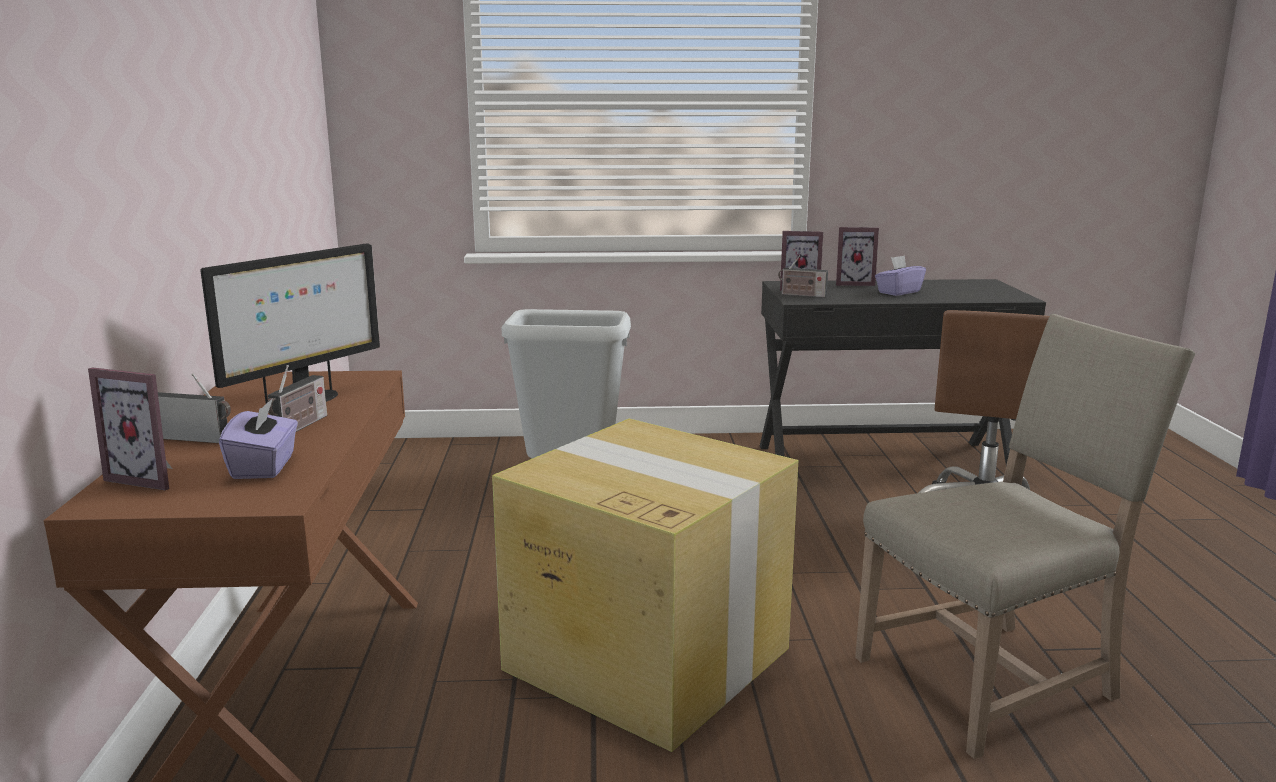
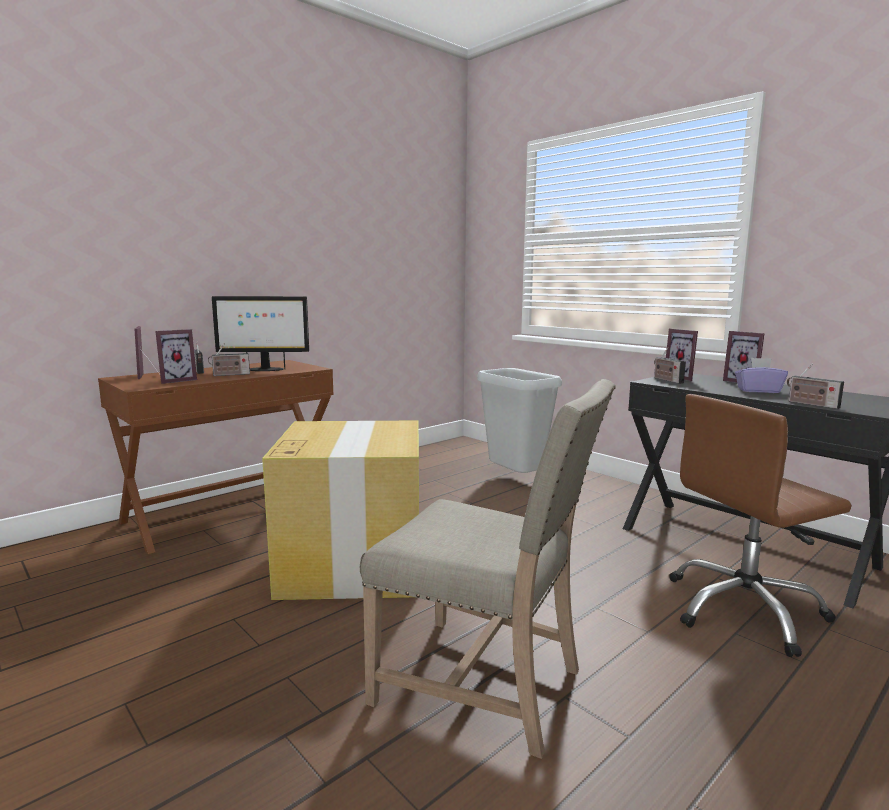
camera: 50 degrees right, 5 degrees down
purple tissue box [219,398,298,479] -> picture frame [155,329,197,384]
none -> radio [787,364,844,409]

